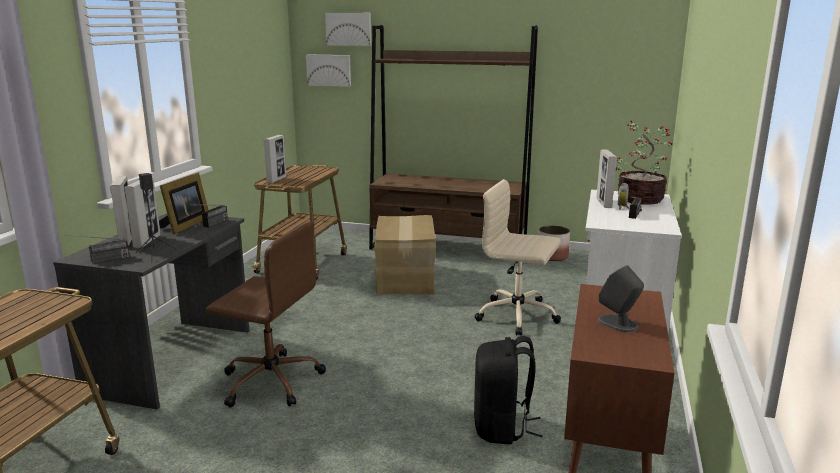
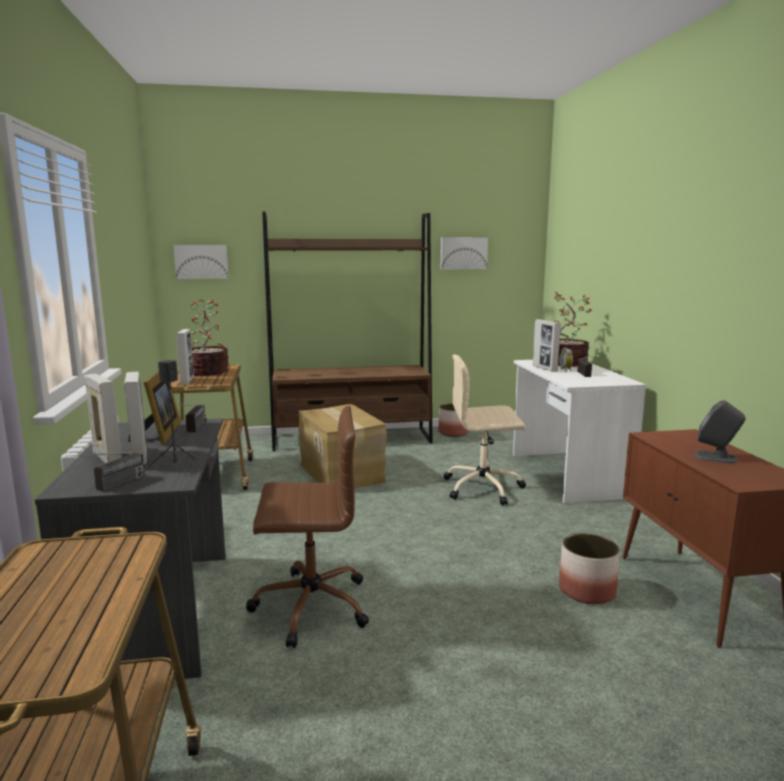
camera: 25 degrees left, 5 degrees down
picture [325,13,371,46] -> picture moved to [441,237,488,270]
black backpack [474,336,543,444] -> planter [559,533,620,605]
none -> potted plant [191,299,229,376]

